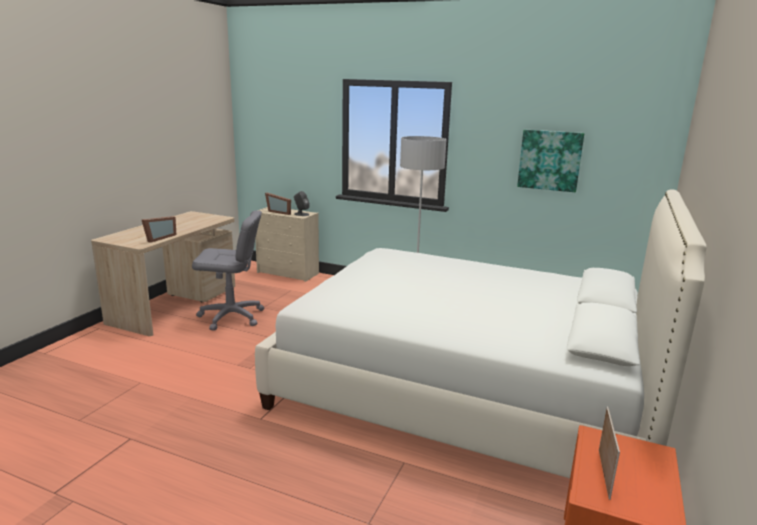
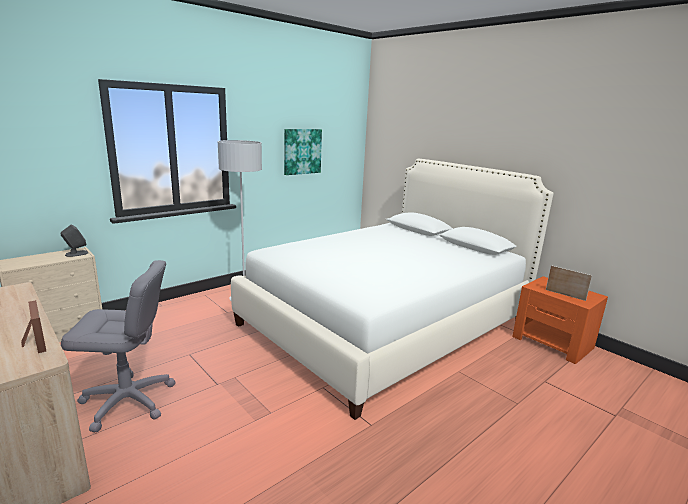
camera: 65 degrees left, 0 degrees up
grey office chair [192,210,264,331] -> grey office chair turned 60 degrees clockwise [61,260,176,432]
picture frame [265,193,291,215] -> none

